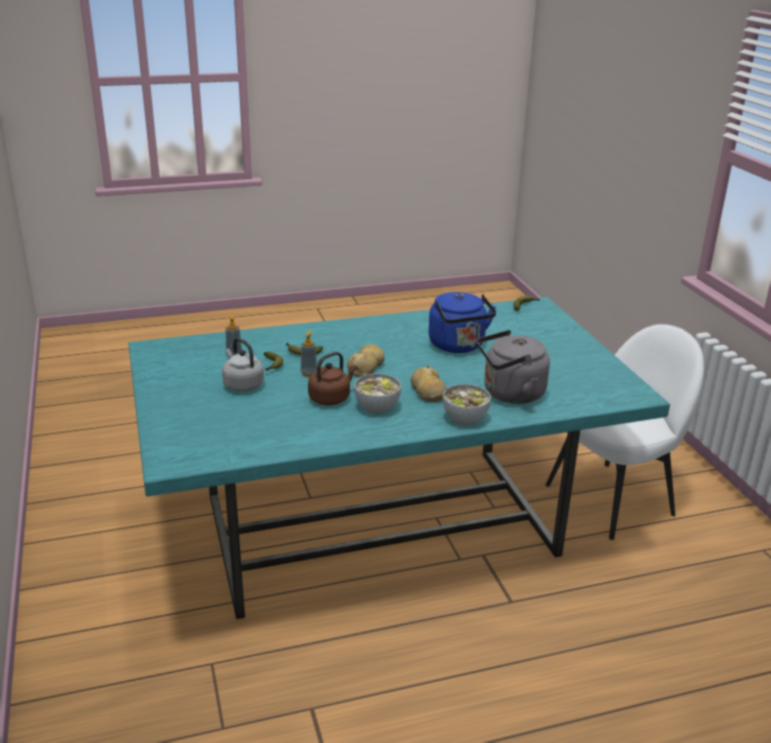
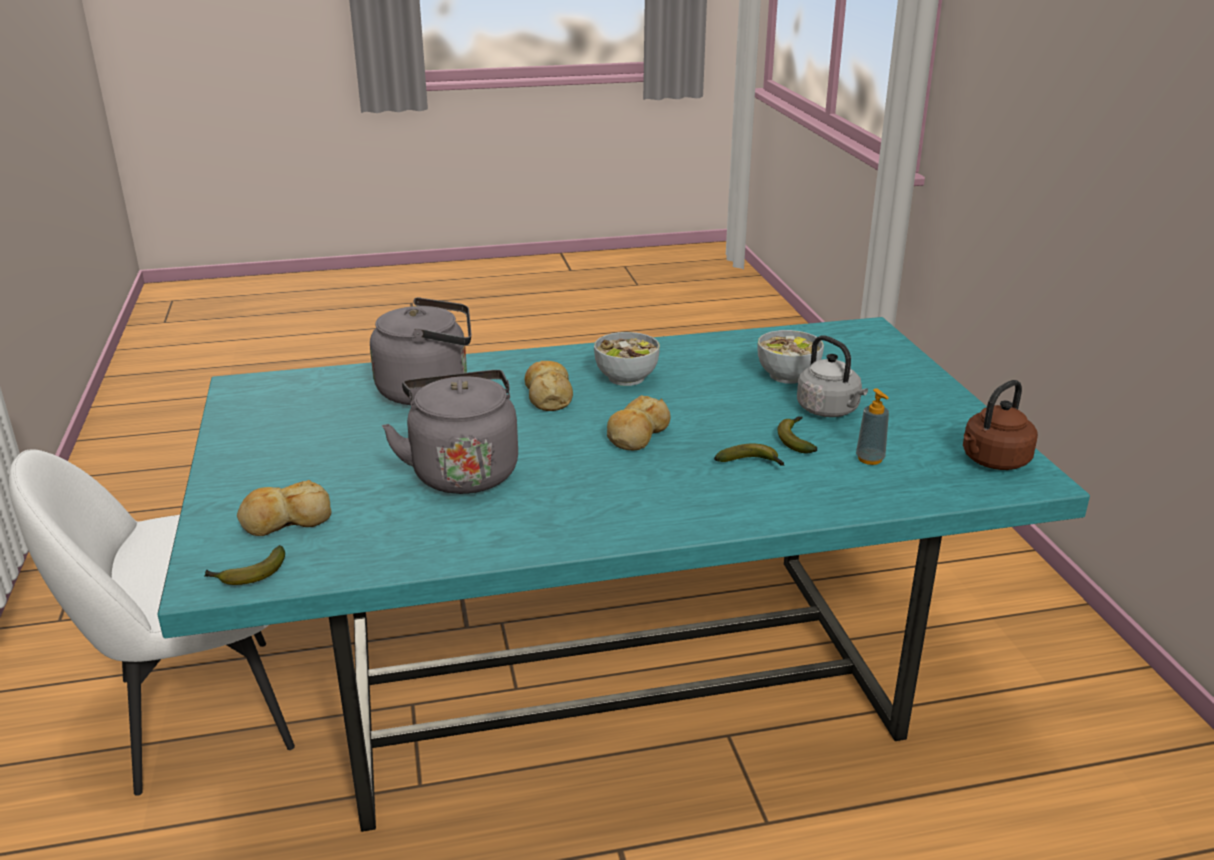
camera: 175 degrees left, 0 degrees up
soap dispenser [300,330,317,377] -> none
brown kettle [308,352,357,405] -> brown kettle moved to [963,380,1038,470]
blue kettle [429,292,496,353] -> grey kettle [382,370,518,494]
bowl [443,384,491,425] -> bowl moved to [757,330,824,384]
none -> bread [237,480,331,536]

